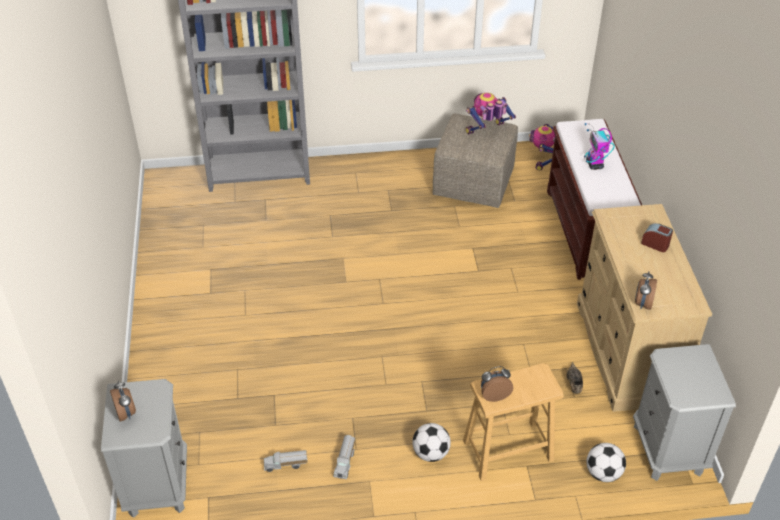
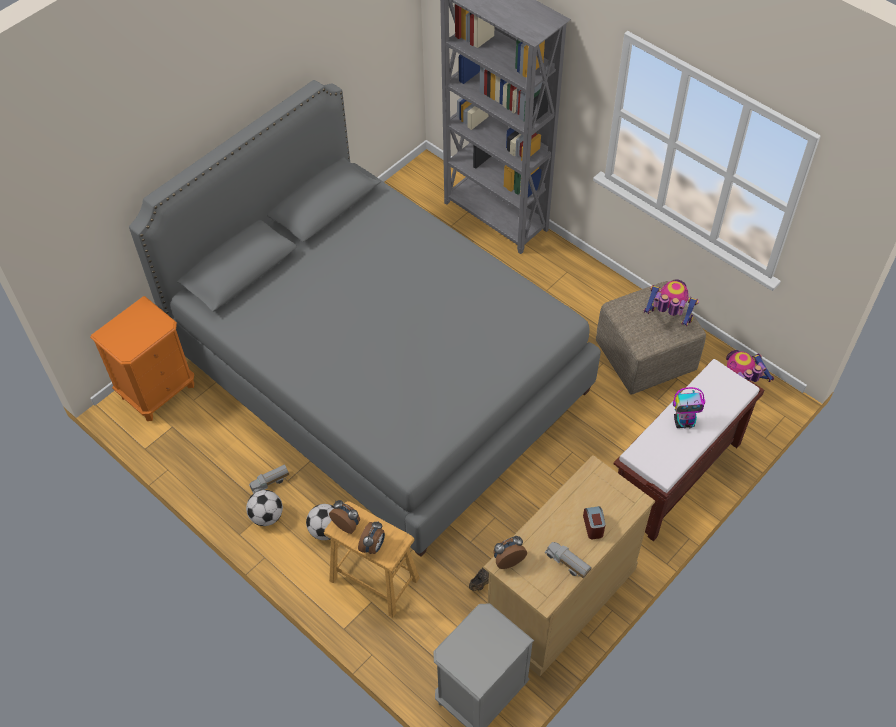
camera: 50 degrees right, 10 degrees up
grey nightstand [101,379,187,518] -> orange nightstand [90,296,194,421]
alarm clock [110,381,136,422] -> alarm clock moved to [358,521,385,554]
toy truck [264,450,308,472] -> toy truck moved to [545,542,592,578]
toy robot [584,123,615,170] -> toy robot turned 135 degrees counterclockwise [673,387,705,428]
football [586,443,626,482] -> football moved to [246,490,283,526]
none -> grey bed [129,80,601,557]

